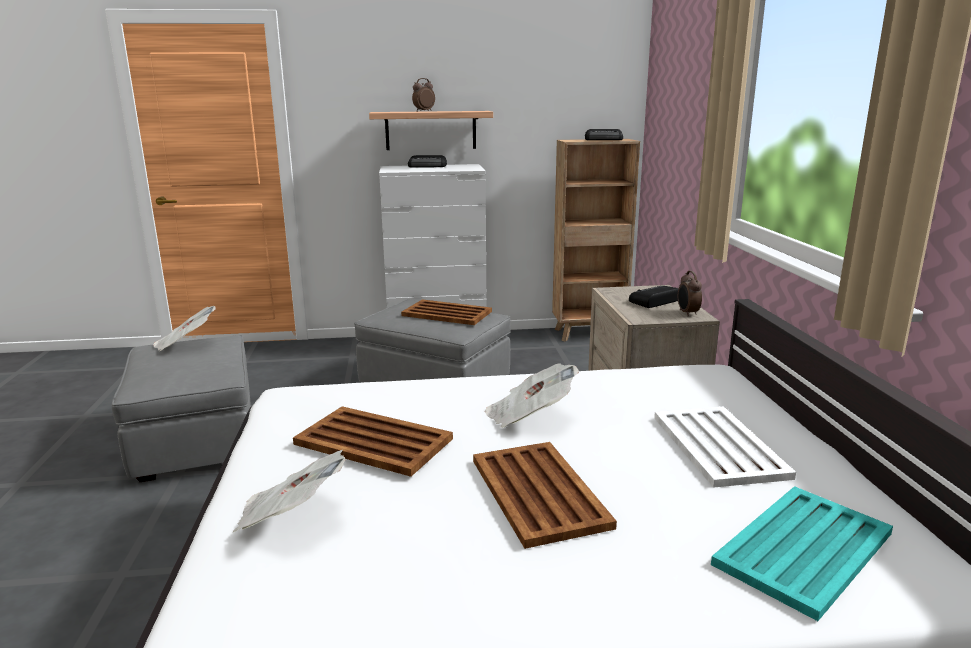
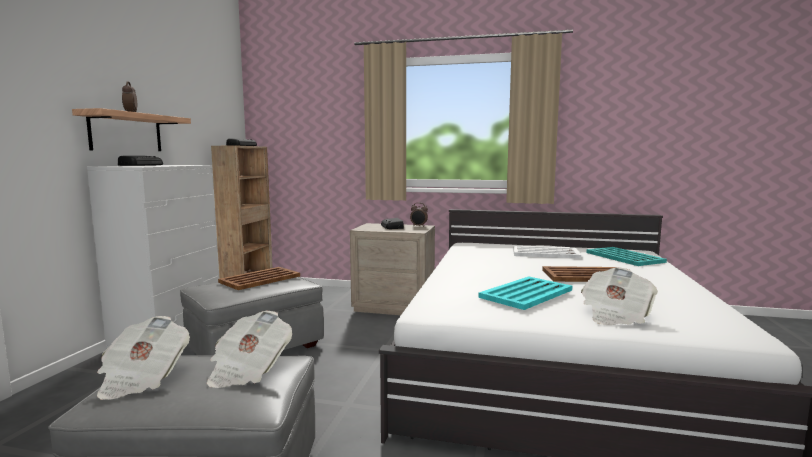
camera: 70 degrees left, 10 degrees down
brown tray [293,406,453,477] -> turquoise tray [478,276,572,310]
newspaper [484,363,579,428] -> newspaper moved to [207,311,292,388]

